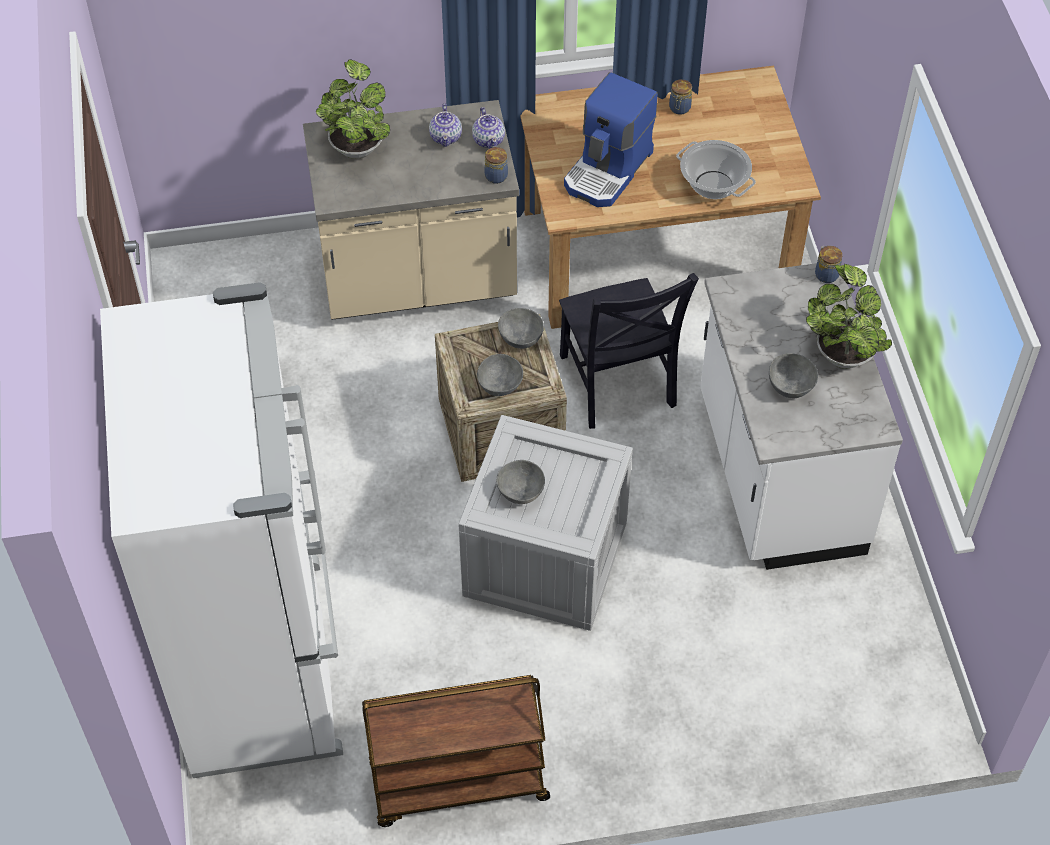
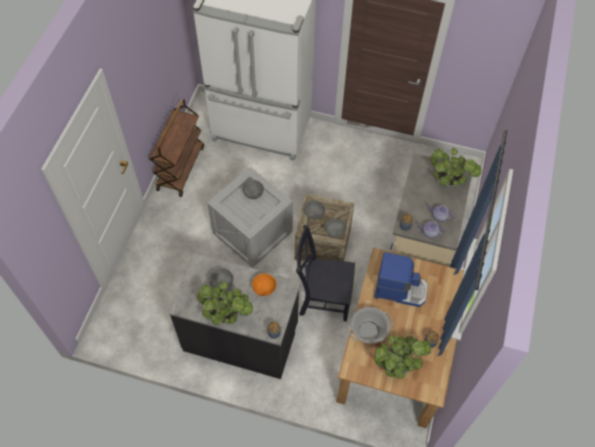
camera: 115 degrees right, 5 degrees up
coffee machine [564,72,658,207] -> coffee machine turned 135 degrees clockwise [375,252,428,307]
white counter [700,263,903,570] -> black counter [169,253,301,379]
none -> orange bowl [252,274,277,296]
none -> potted plant [374,335,431,379]

